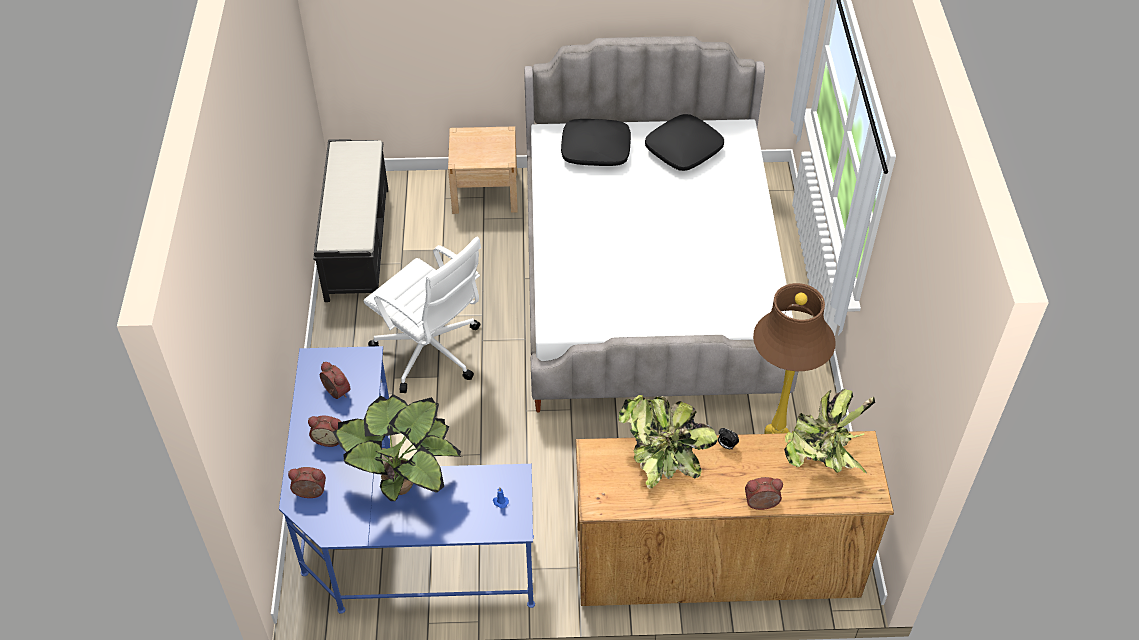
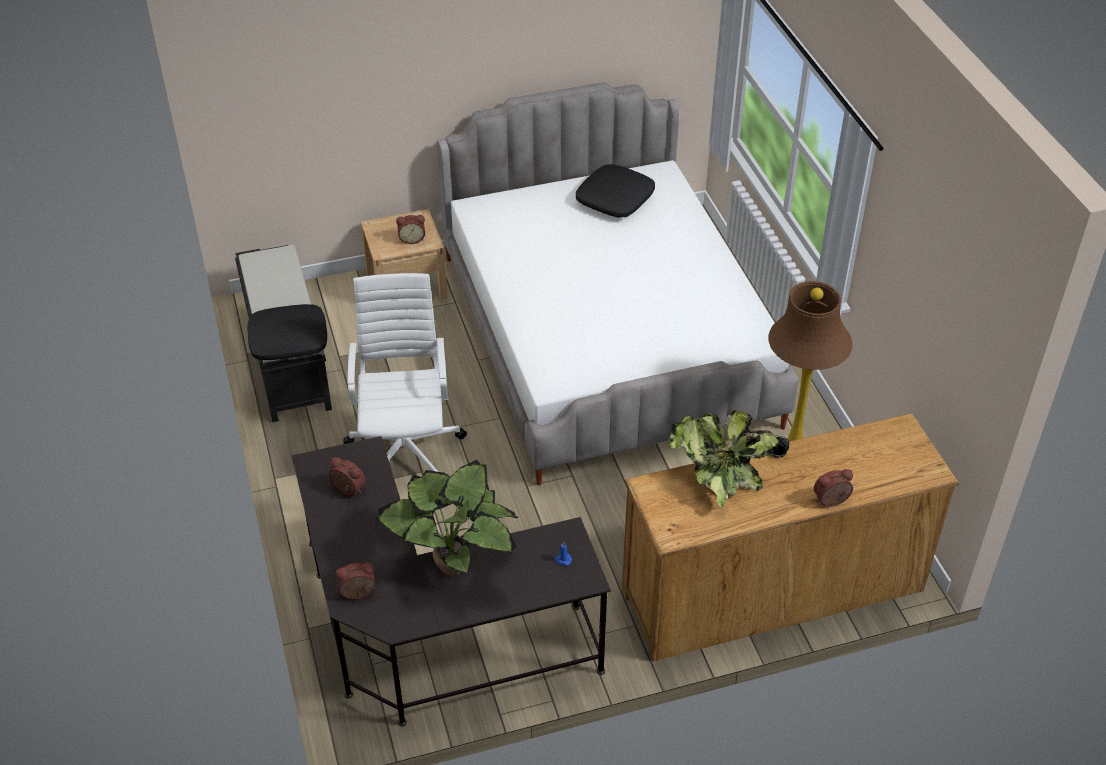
camera: 15 degrees left, 5 degrees down
blue desk [279,346,535,614] -> black desk [292,436,611,726]
alarm clock [308,416,341,447] -> alarm clock moved to [396,215,425,244]
white office chair [364,237,481,393] -> white office chair turned 120 degrees counterclockwise [344,273,467,472]
black pillow [561,119,631,166] -> black pillow moved to [248,304,327,360]
potted plant [784,389,875,474] -> none

